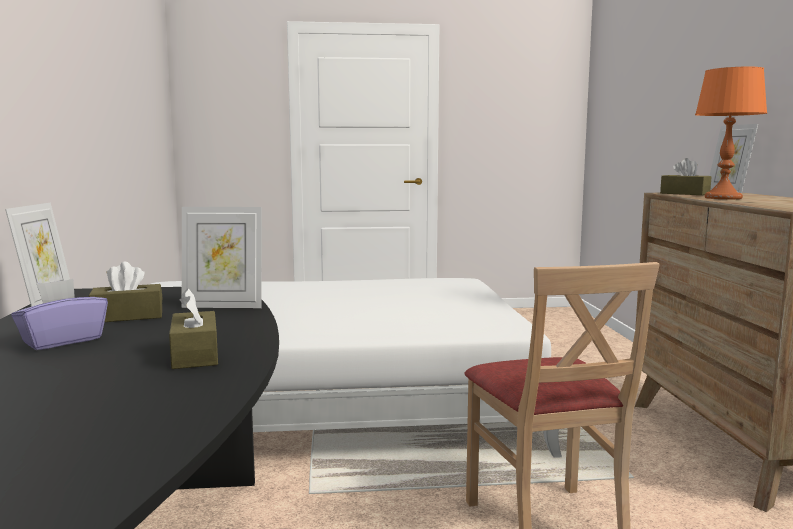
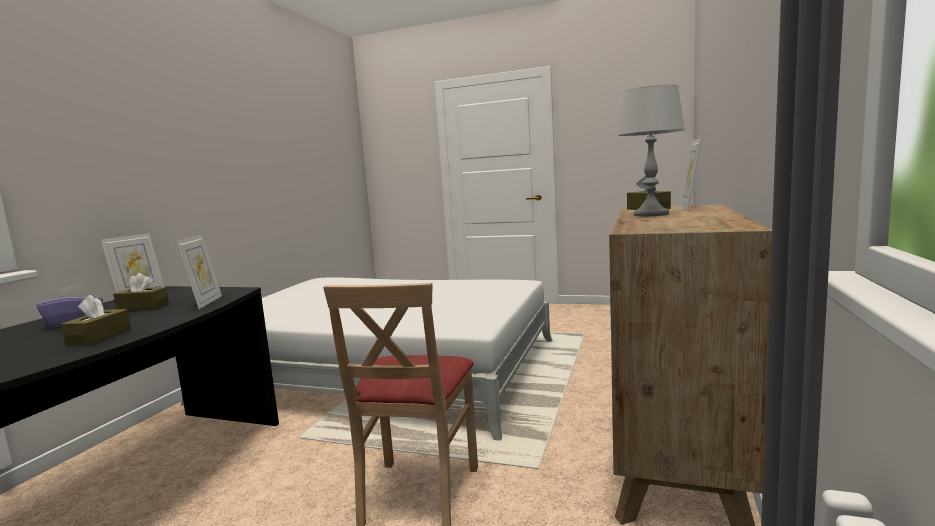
camera: 25 degrees right, 0 degrees up
picture frame [182,207,262,308] -> picture frame turned 120 degrees counterclockwise [175,234,222,309]
orange table lamp [695,67,767,199] -> grey table lamp [618,84,685,216]

